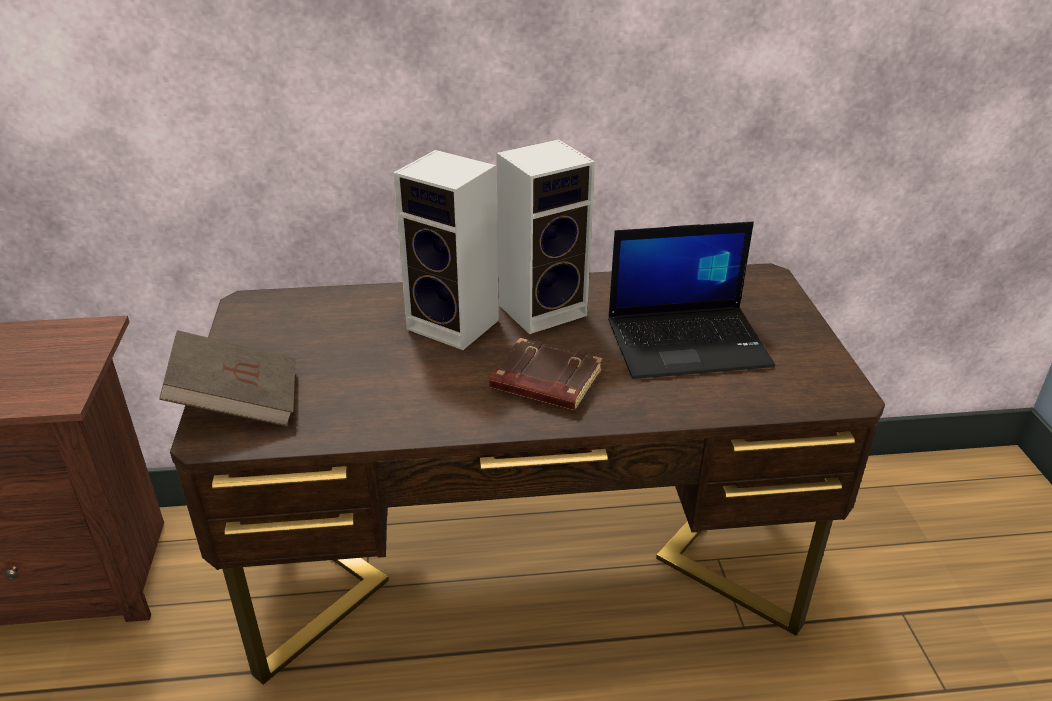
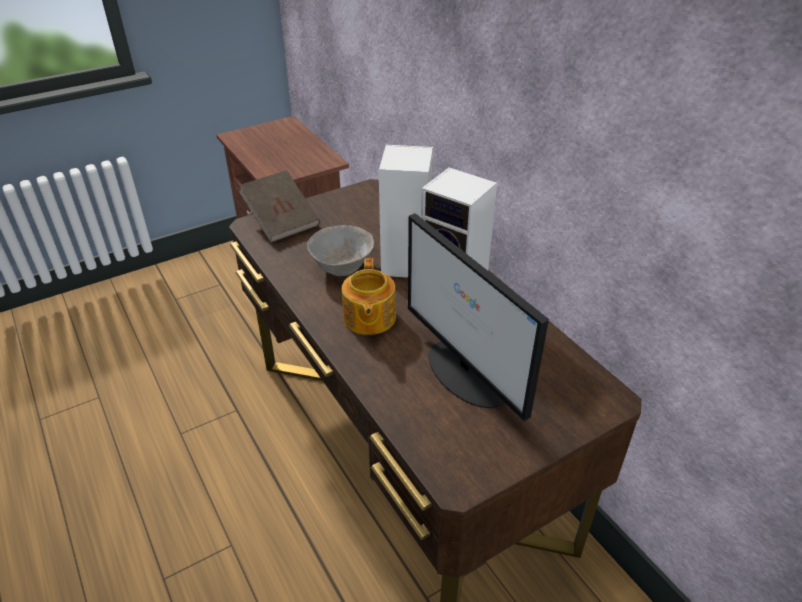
camera: 65 degrees right, 5 degrees up
brown book [489,338,602,410] -> teapot [342,258,396,335]
laptop [608,221,775,379] -> monitor [408,213,549,421]
none -> grey bowl [307,225,374,276]

